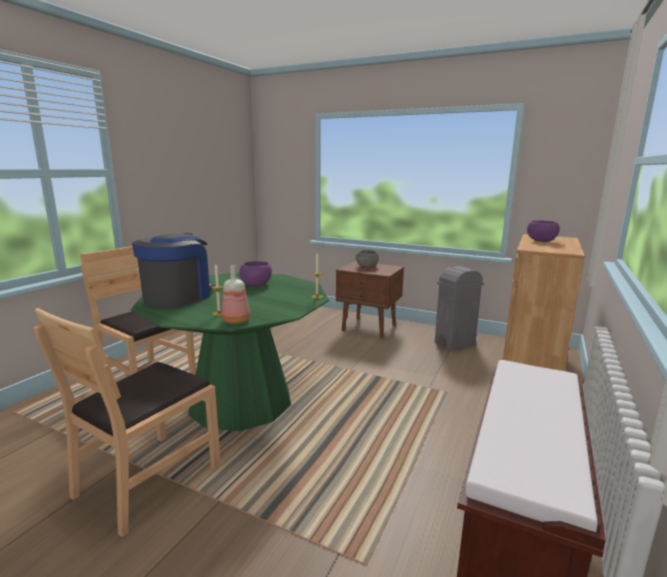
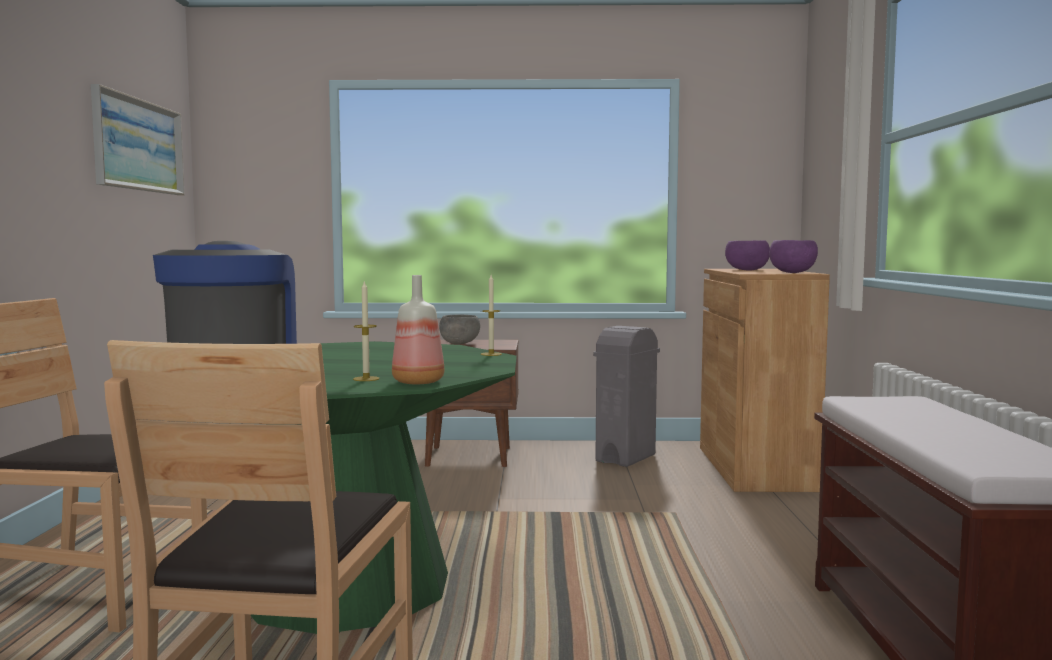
camera: 25 degrees left, 10 degrees down
purple bowl [239,261,272,286] -> purple bowl moved to [769,240,818,273]
none -> picture [91,84,184,195]

